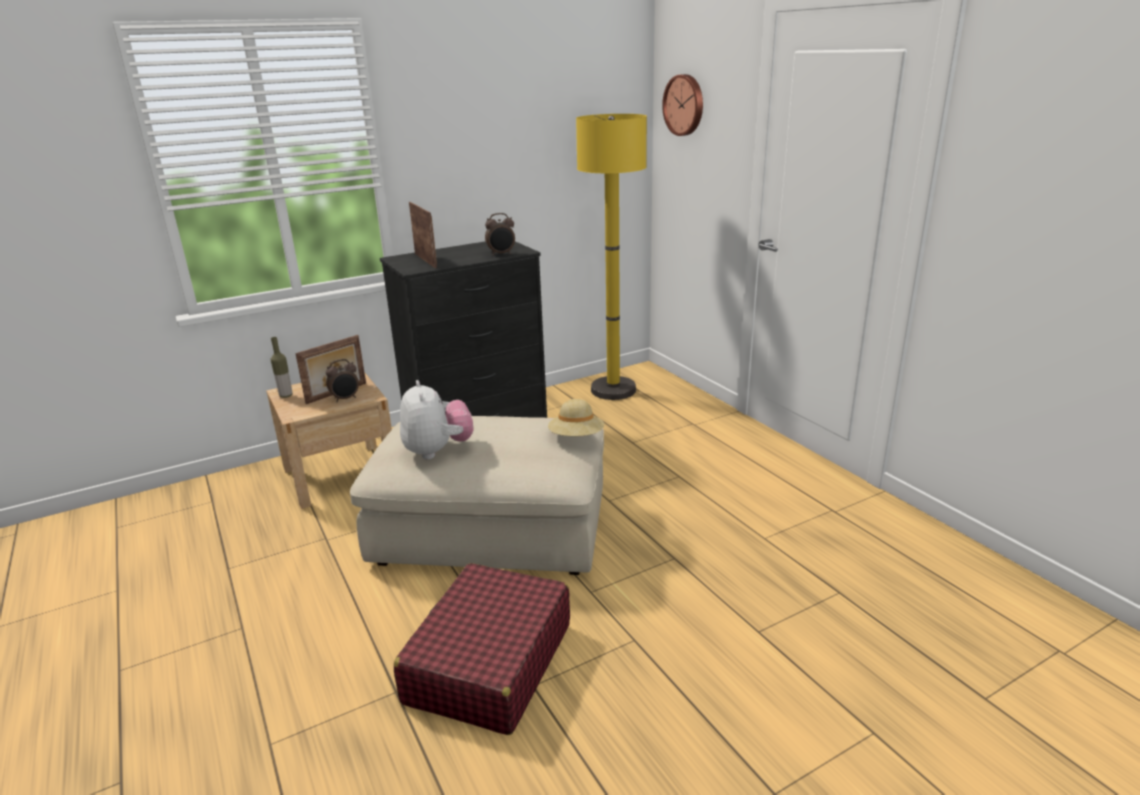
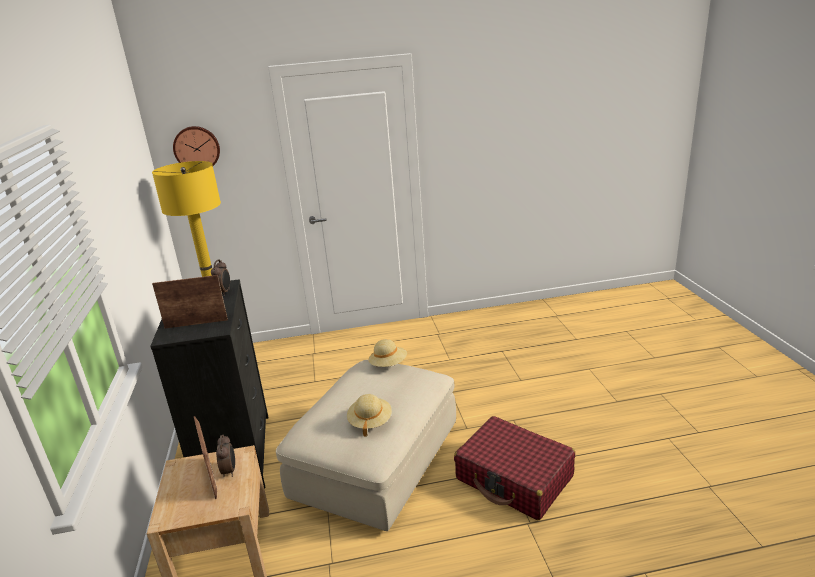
camera: 70 degrees left, 0 degrees up
bottle [271,337,293,398] -> none
plush toy [400,380,474,460] -> beige hat [347,394,392,437]

